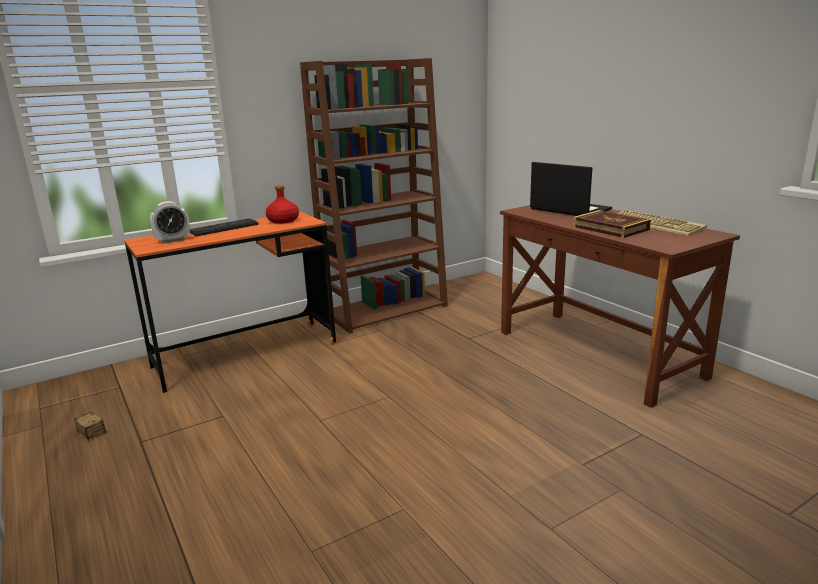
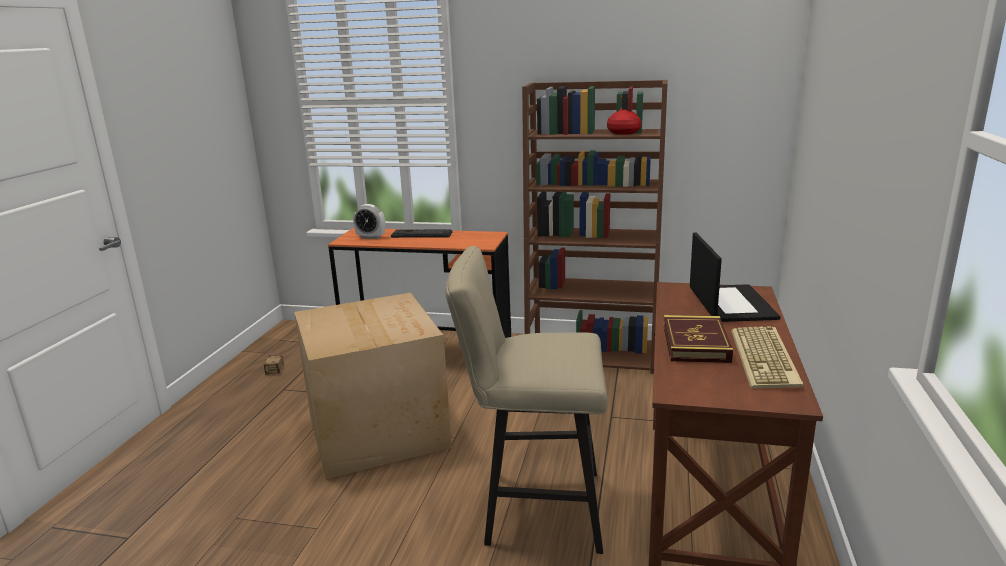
camera: 45 degrees right, 0 degrees up
red bottle [266,185,299,224] -> red bottle moved to [607,96,641,135]
none -> cardboard box [294,293,452,479]
none -> beige stool [446,246,608,554]

